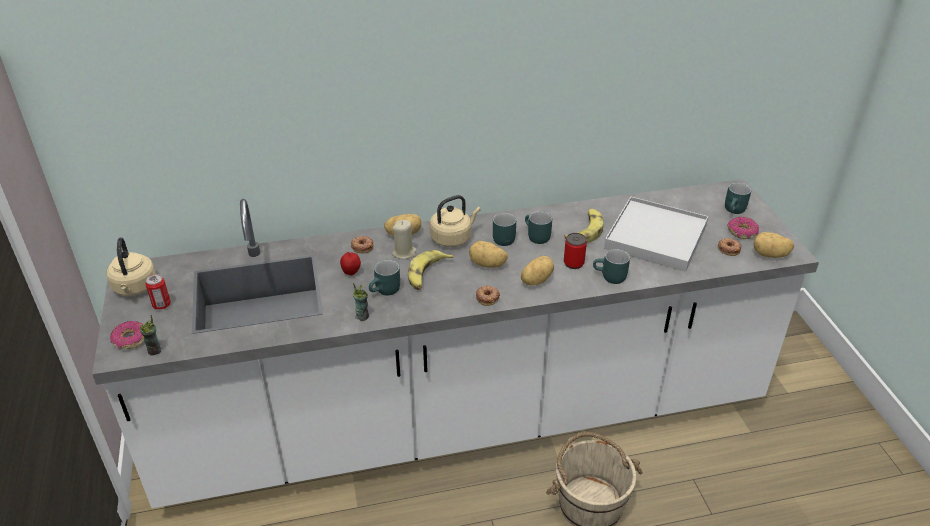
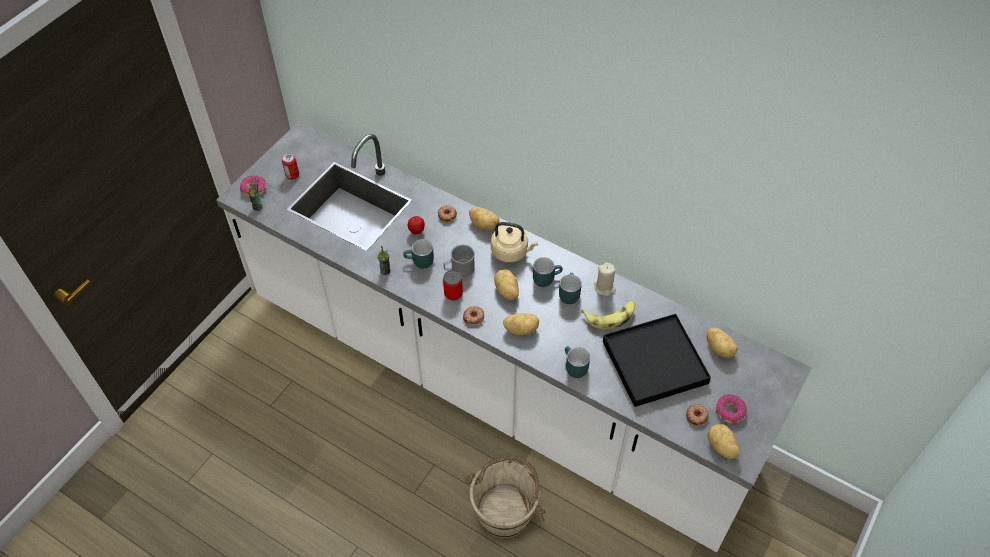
camera: 45 degrees right, 15 degrees up
beige kettle [106,237,156,296] -> none
beige candle [392,220,416,259] -> beige candle moved to [594,262,616,296]
banana [408,250,454,290] -> grey mug [443,244,475,277]
can [564,233,587,269] -> can moved to [443,270,463,300]
white tray [604,196,708,272] -> black tray [603,314,711,407]
turquoise mug [725,182,751,214] -> none
none -> potato [707,327,738,358]

